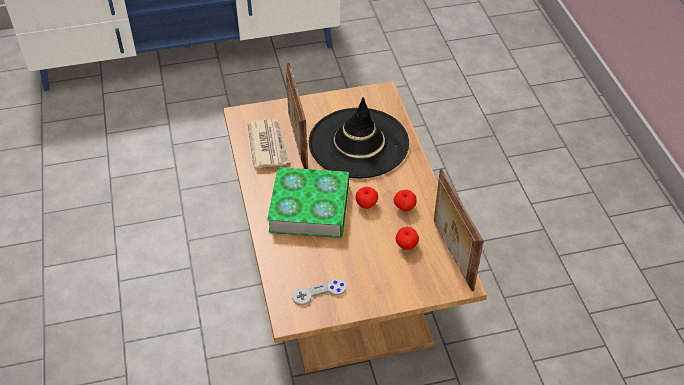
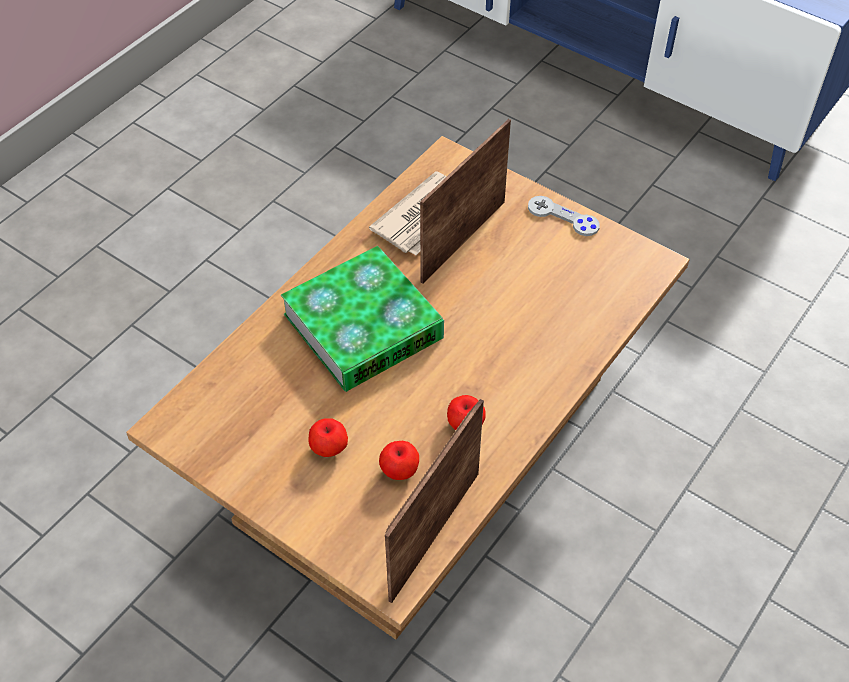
camera: 50 degrees right, 5 degrees up
grey game controller [292,279,347,305] -> grey game controller moved to [528,196,600,236]
black hat [309,97,409,179] -> none
apple [355,187,378,209] -> apple moved to [308,418,348,457]

